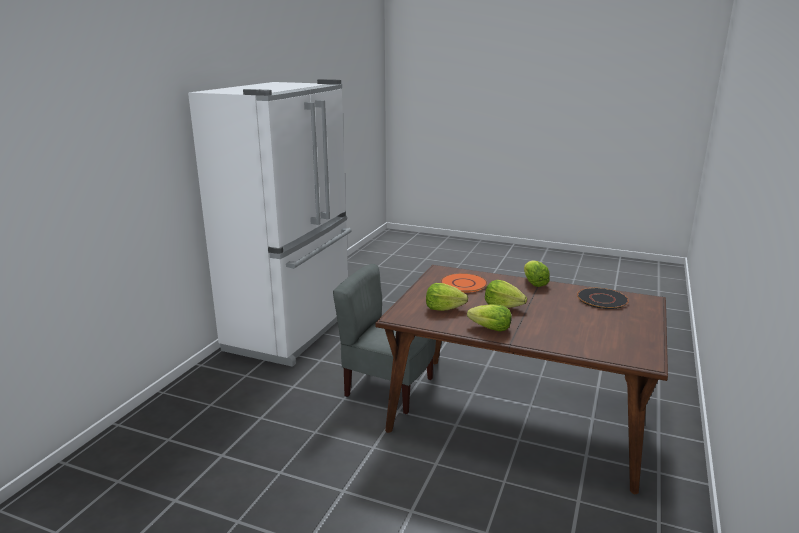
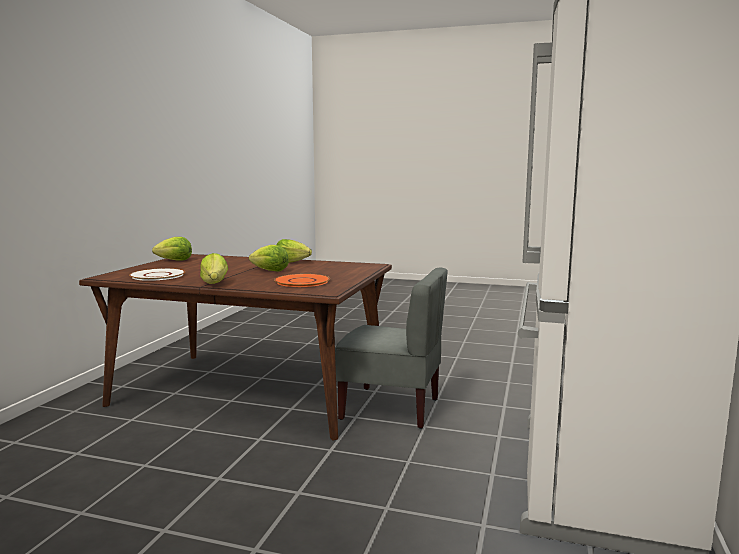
camera: 175 degrees right, 10 degrees down
lettuce [426,283,468,311] -> lettuce moved to [152,237,192,261]
black plate [577,288,629,309] -> white plate [129,268,185,281]

